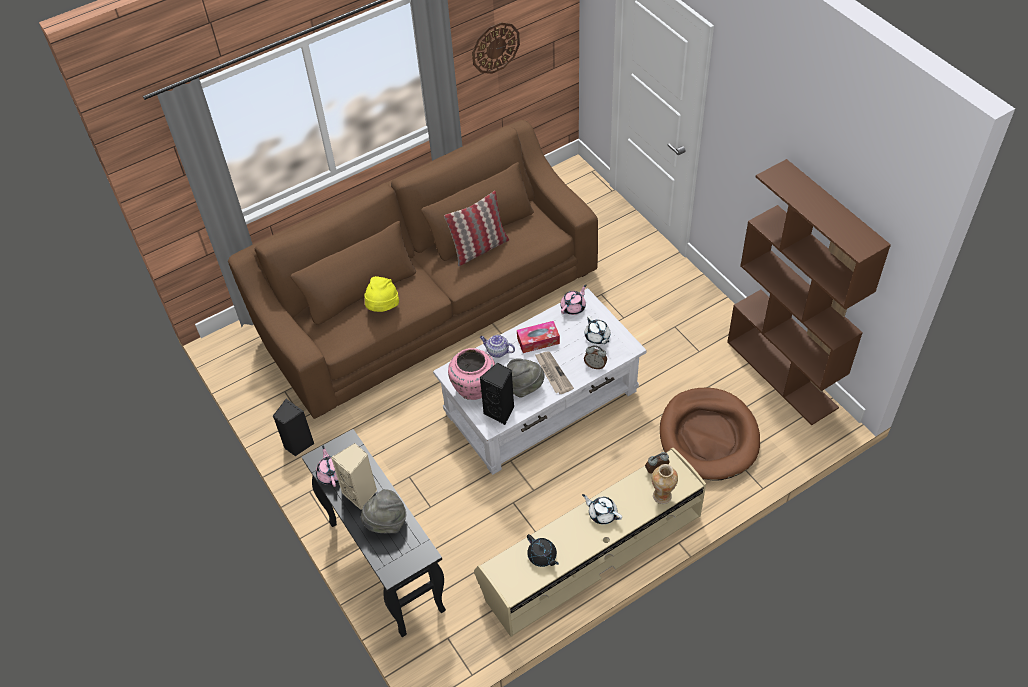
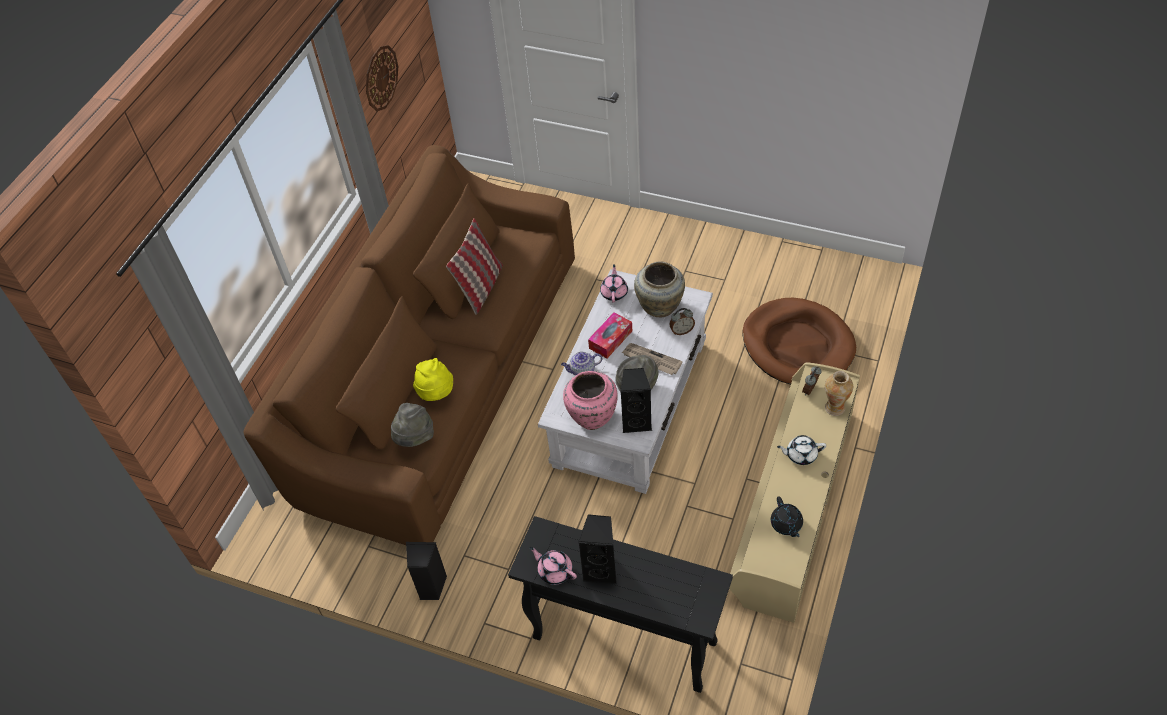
camera: 35 degrees left, 0 degrees up
beige speaker [331,443,377,510] -> black speaker [578,514,617,584]
grey hat [361,489,406,533] -> grey hat moved to [391,403,434,447]
black teapot [527,534,559,567] -> black teapot turned 60 degrees clockwise [771,496,803,537]
white teapot [585,316,610,344] -> beige vase [634,261,685,318]
brown bookcase [727,159,891,426] -> none

